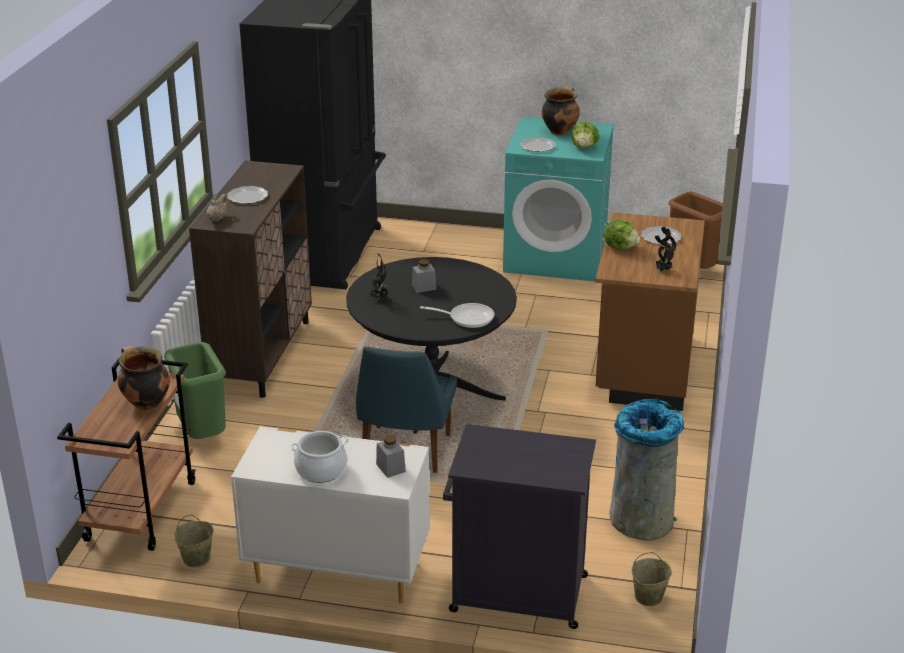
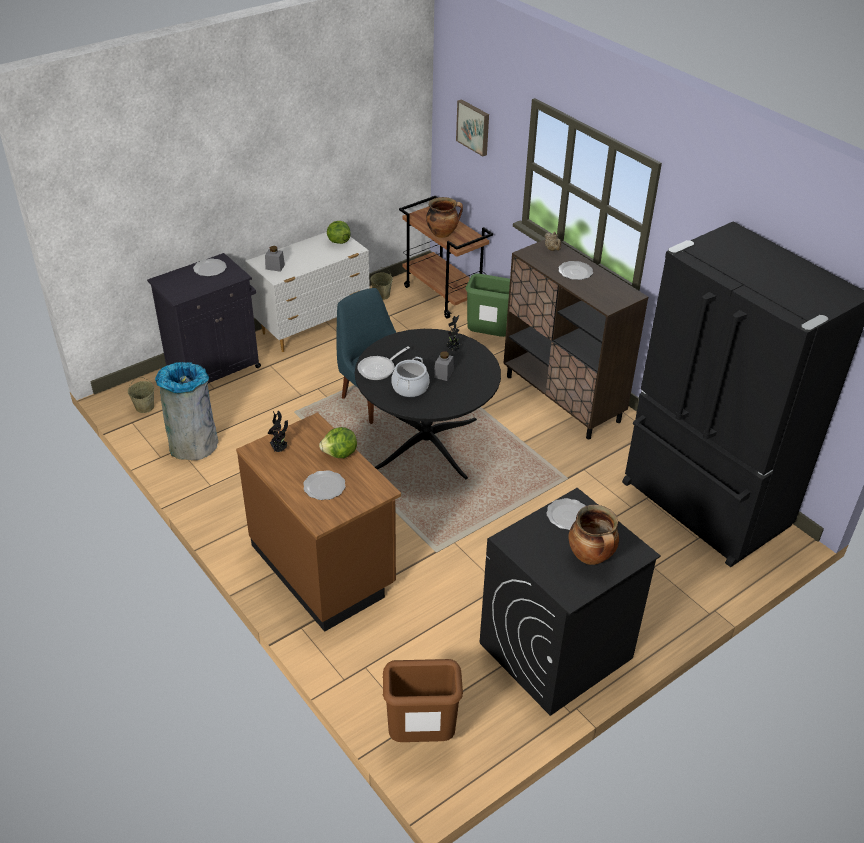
camera: 130 degrees right, 10 degrees up
cooking pot [290,431,349,483] -> cooking pot moved to [391,357,430,397]
turquoise washing machine [503,117,614,281] -> black washing machine [480,488,661,716]
lettuce [572,122,600,148] -> lettuce moved to [327,221,351,244]
none -> plate [193,258,227,276]
none -> picture [456,99,489,156]

